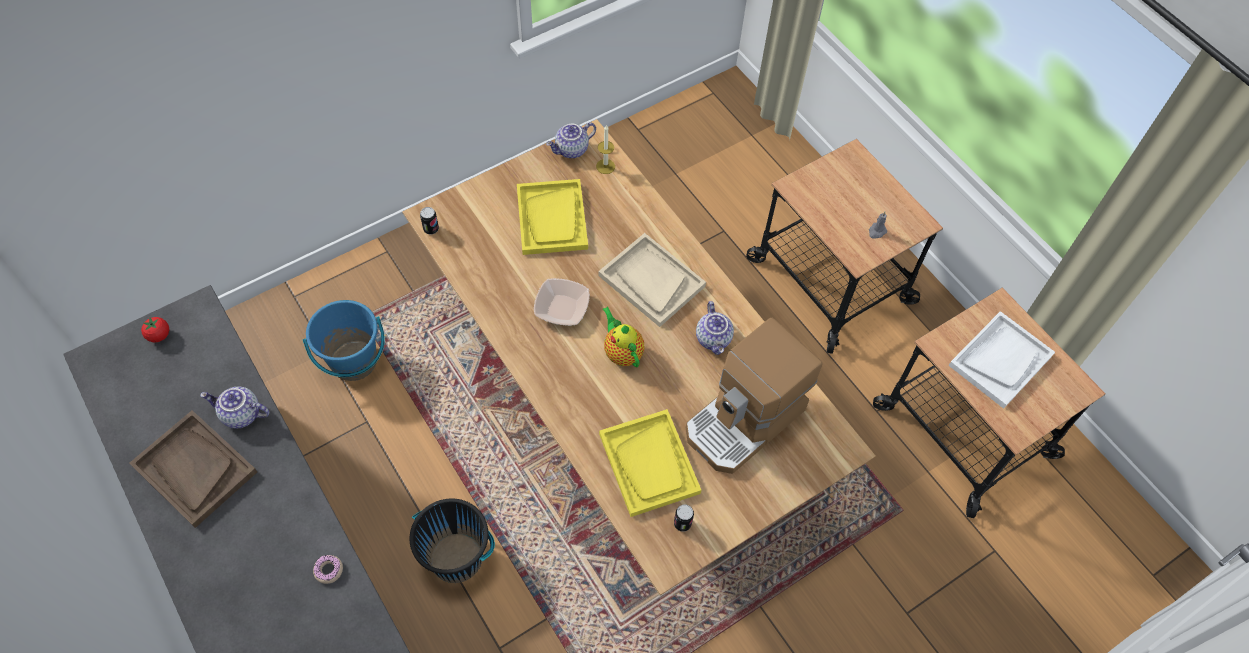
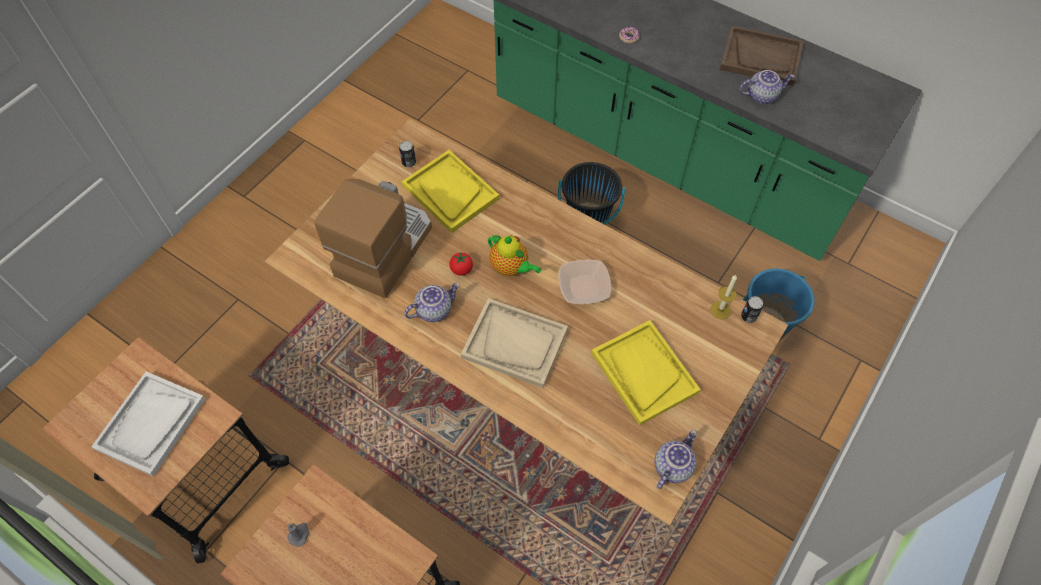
camera: 160 degrees right, 0 degrees up
tomato [141,317,169,342] -> tomato moved to [450,252,473,276]
candle [596,125,615,174] -> candle moved to [710,275,737,319]
teapot [696,301,734,355] -> teapot turned 90 degrees clockwise [404,283,460,322]

